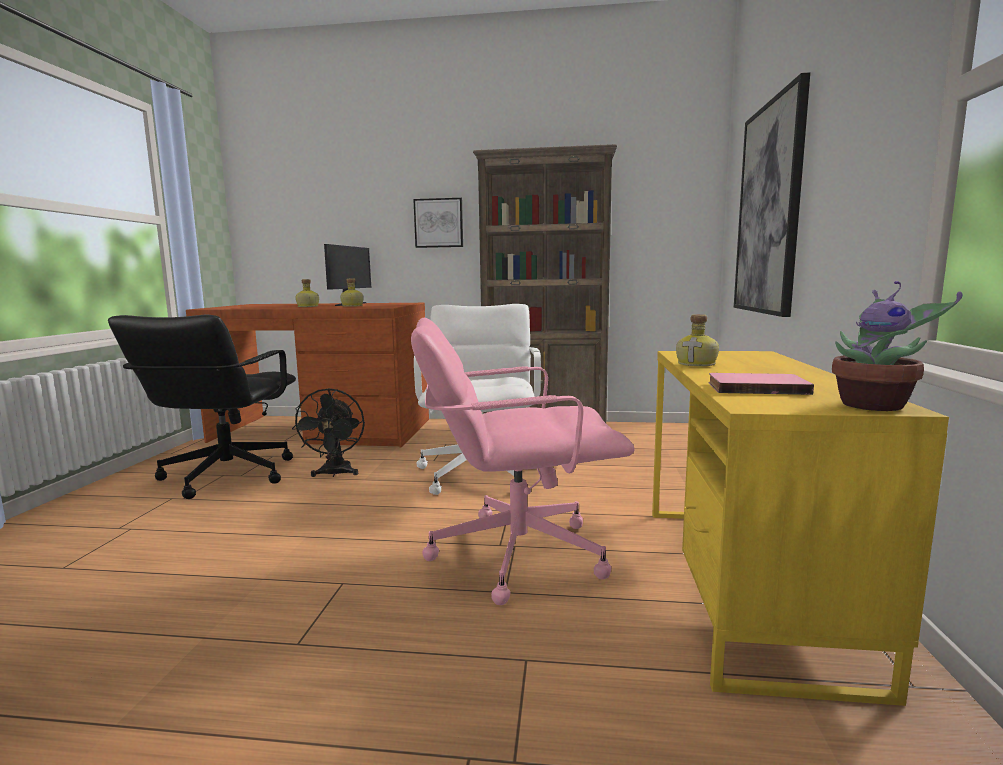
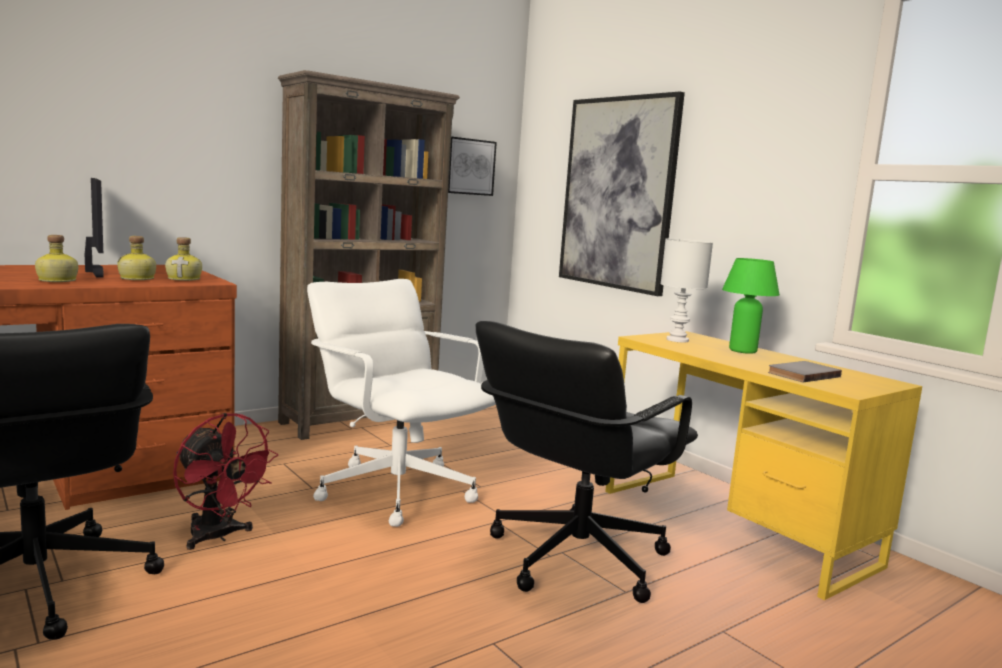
camera: 45 degrees left, 0 degrees up
black fan [292,388,365,477] -> red fan [173,413,278,550]
pink office chair [411,318,635,605] -> black office chair [475,321,698,603]
picture [413,198,463,248] -> picture moved to [448,137,497,196]
bottle [676,314,719,366] -> bottle moved to [165,237,202,281]
pink book [709,373,814,395] -> grey book [768,361,842,383]
potted plant [832,281,963,411] -> none
none -> white table lamp [661,239,713,343]
none -> green table lamp [722,258,780,354]

